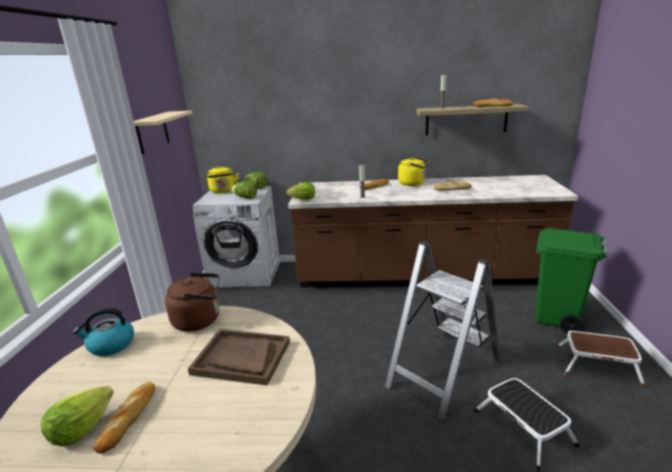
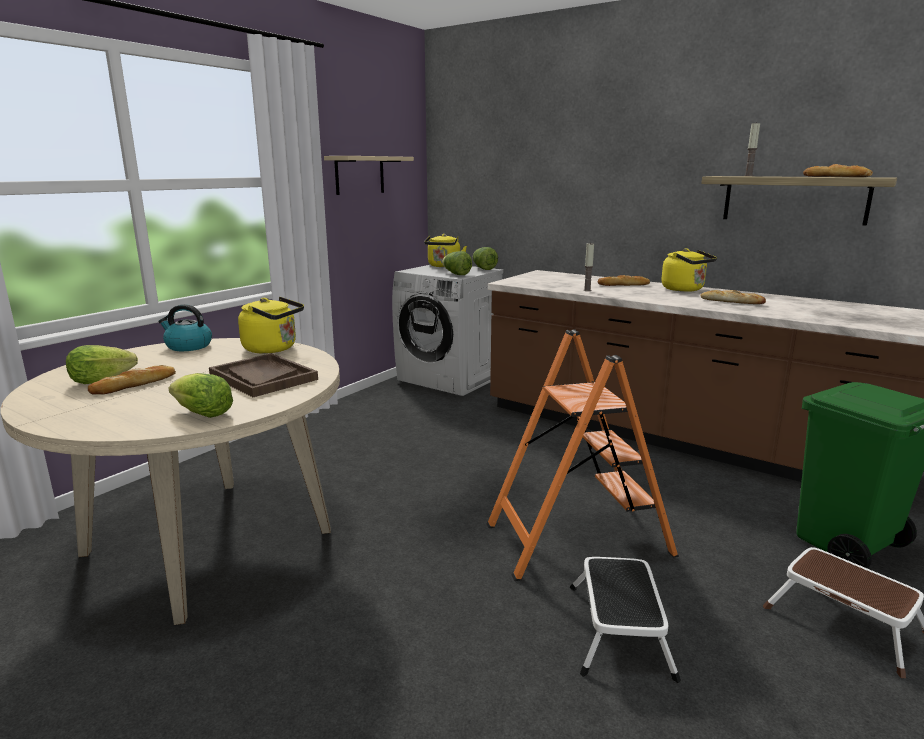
camera: 30 degrees right, 5 degrees down
brown kettle [165,273,219,332] -> yellow kettle [238,297,304,354]
lettuce [286,182,315,199] -> lettuce moved to [168,373,233,418]
grey step ladder [385,240,501,423] -> orange step ladder [486,329,679,581]

